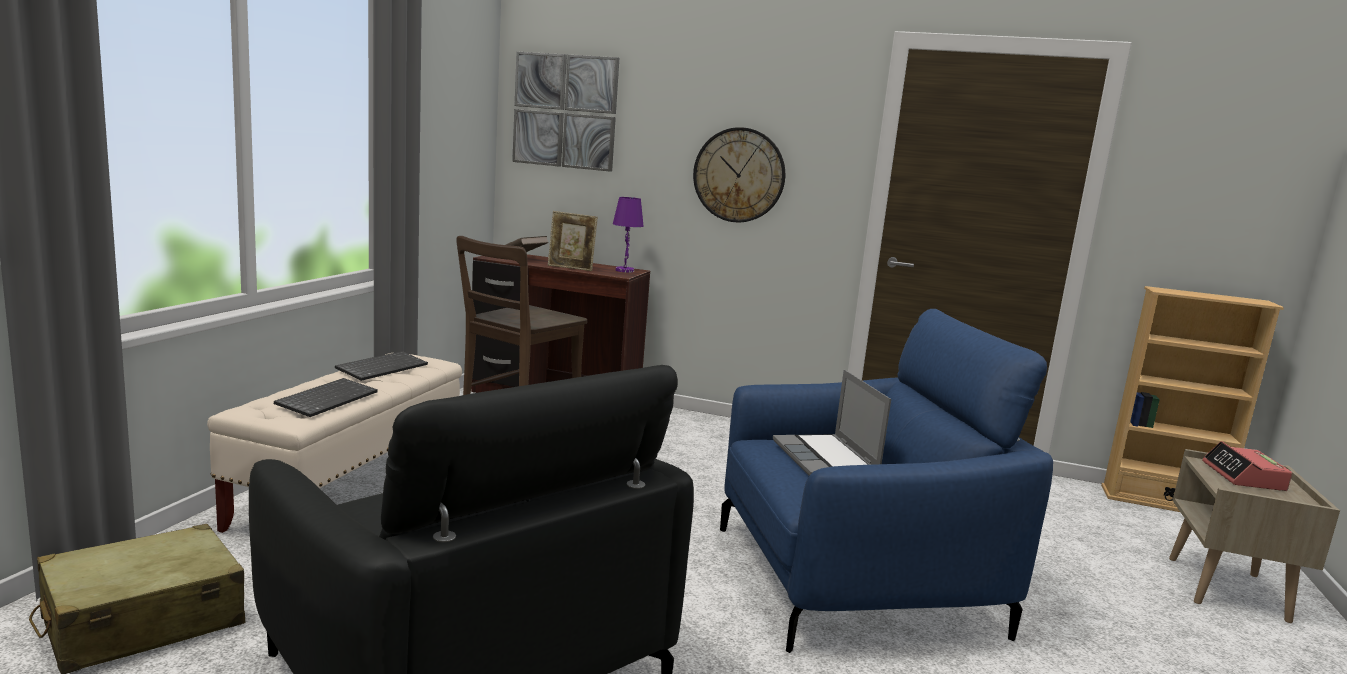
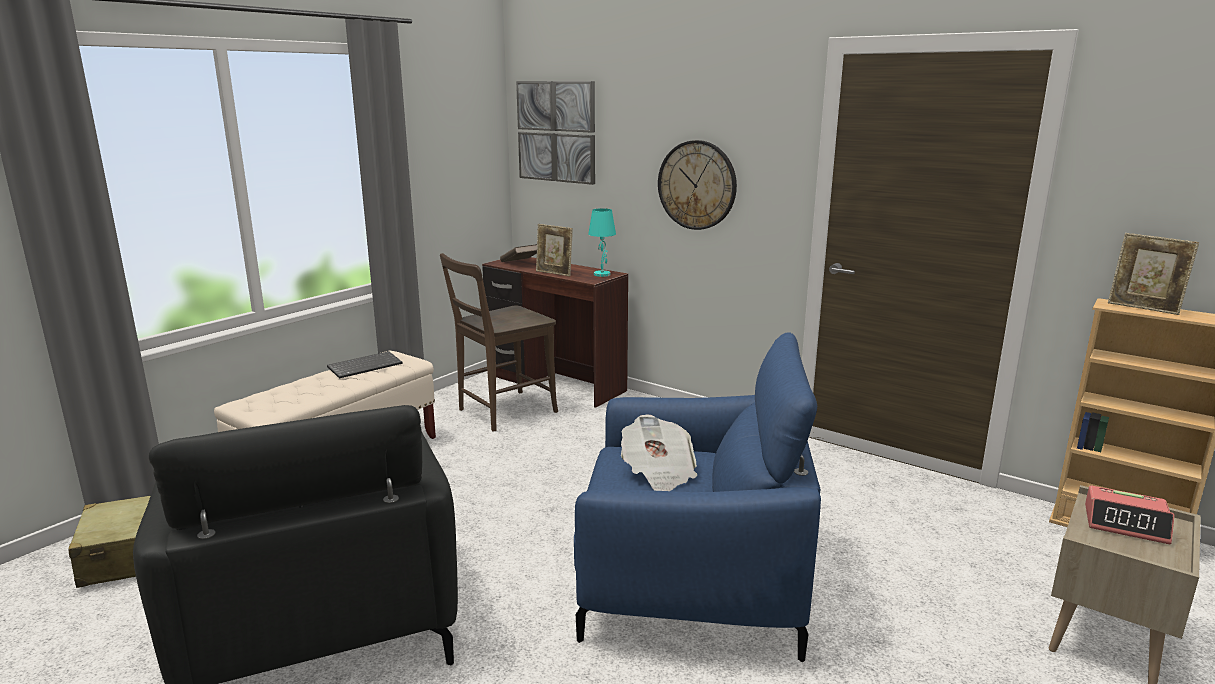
camera: 20 degrees right, 5 degrees up
keyboard [274,378,378,417] -> none
purple table lamp [613,197,644,273] -> turquoise table lamp [588,208,616,277]
laptop [773,370,891,476] -> newspaper [621,415,697,491]
alarm clock [1202,441,1292,491] -> alarm clock turned 90 degrees counterclockwise [1085,485,1174,545]
none -> picture frame [1108,233,1199,315]

